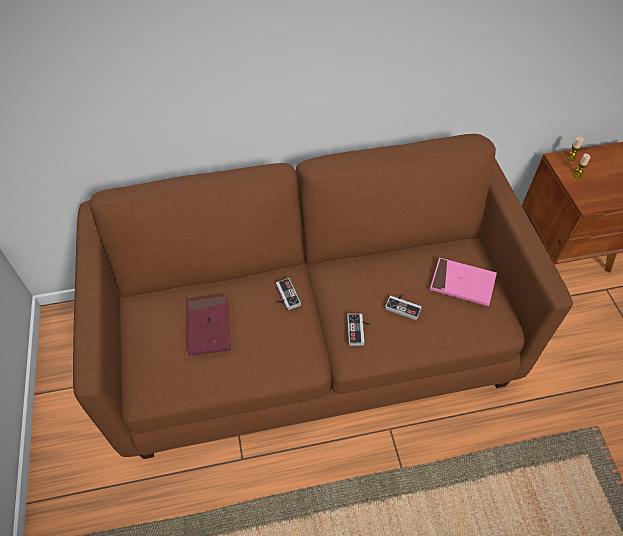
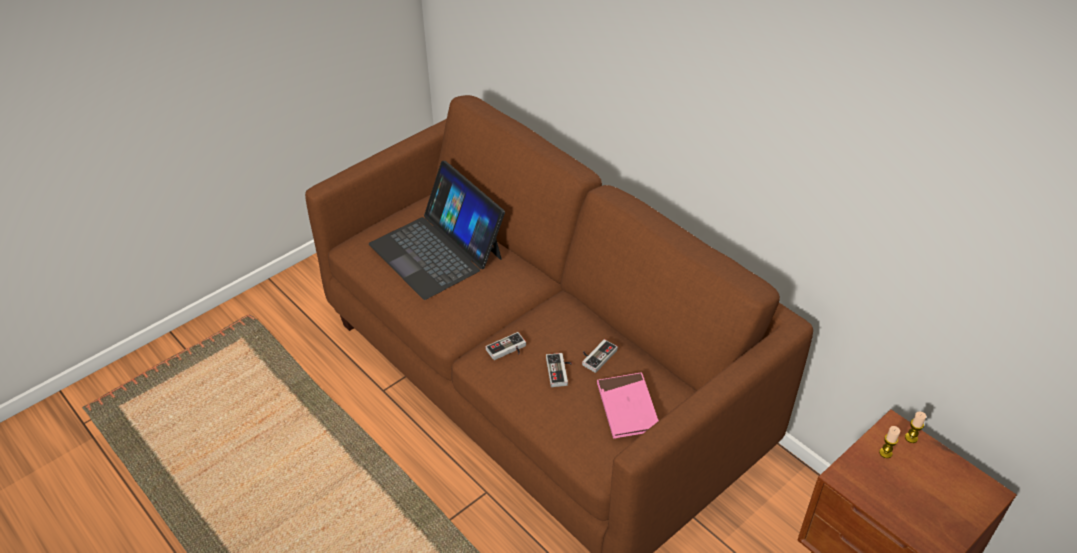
camera: 60 degrees right, 10 degrees down
red book [188,295,231,356] -> laptop [369,161,505,300]
game controller [276,278,301,310] -> game controller moved to [582,339,618,373]

